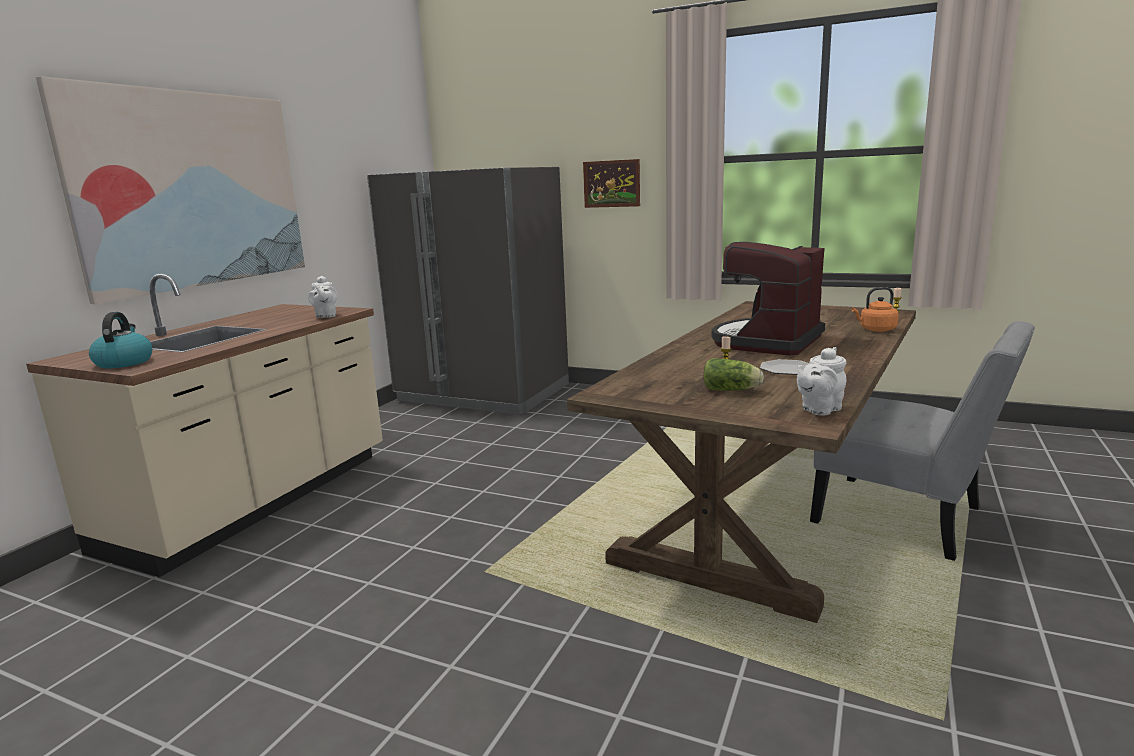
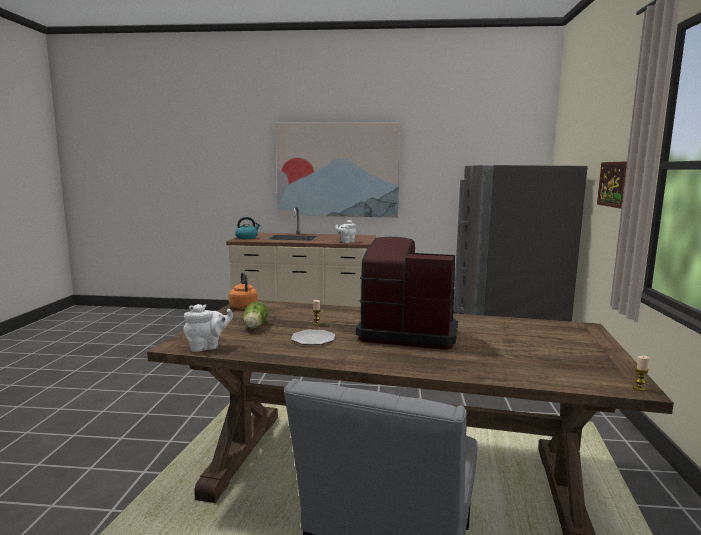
camera: 70 degrees right, 5 degrees down
white teapot [797,347,846,415] -> white teapot turned 120 degrees clockwise [184,304,233,352]
orange kettle [851,287,899,332] -> orange kettle moved to [229,272,258,309]

